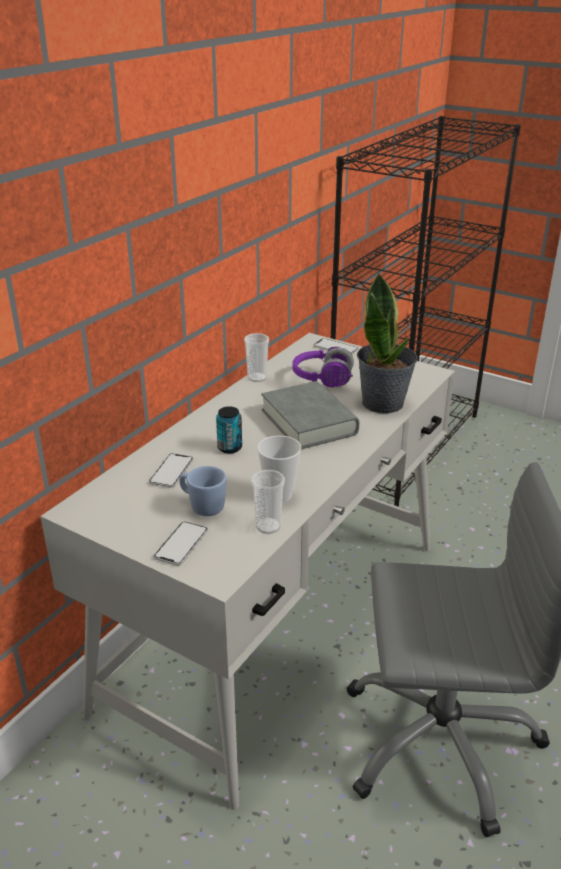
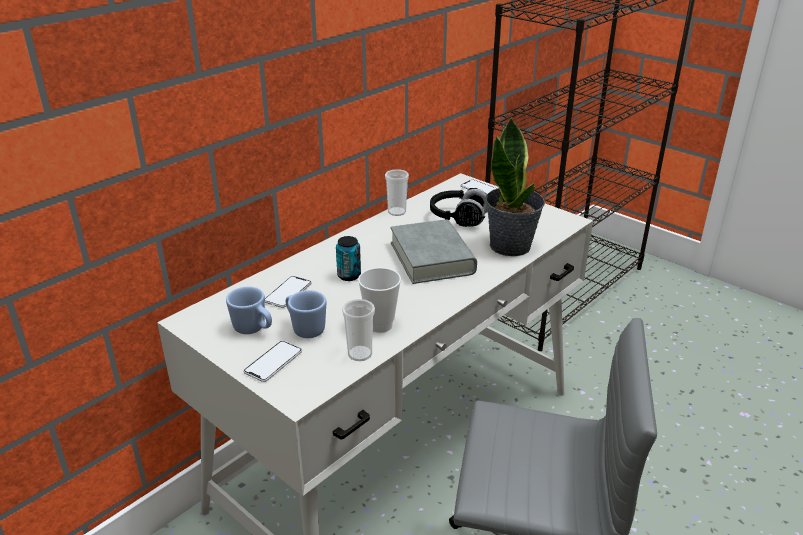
camera: 10 degrees right, 0 degrees up
purple headphones [293,347,354,388] -> black headphones [430,188,488,227]
none -> blue mug [226,287,272,334]

